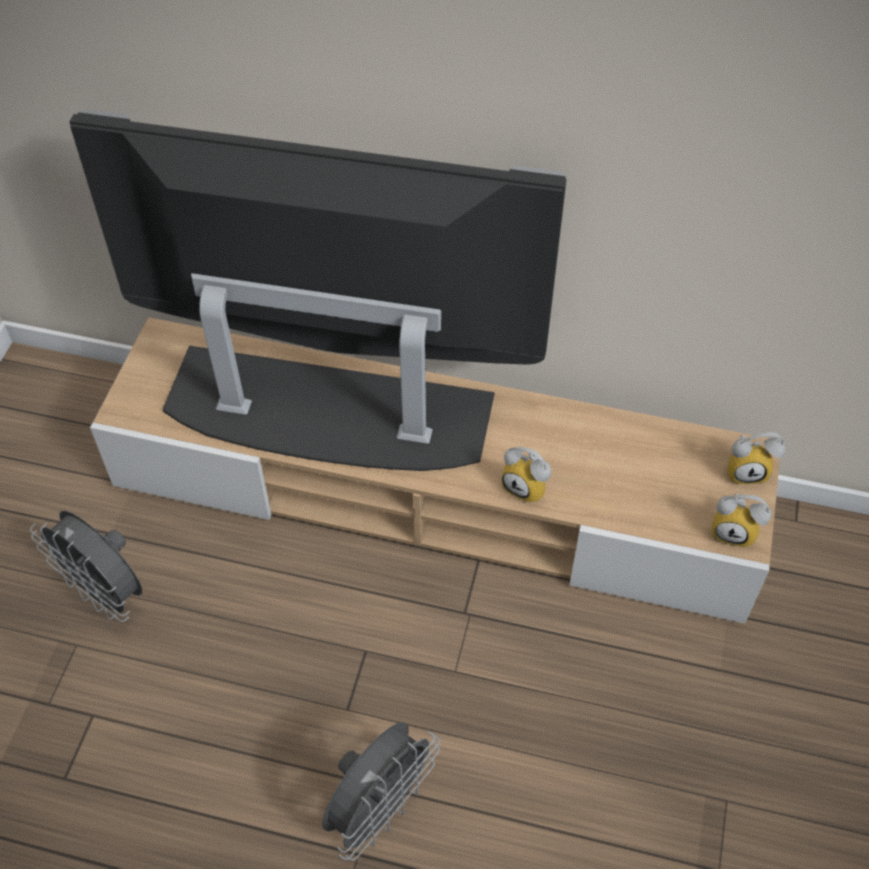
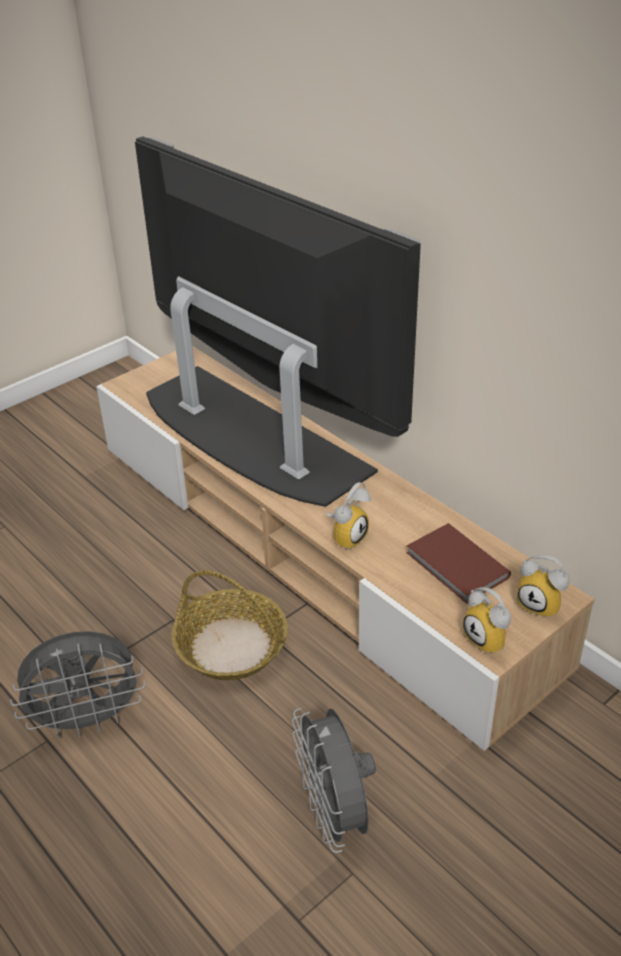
camera: 35 degrees right, 15 degrees down
grey fan [30,511,142,622] -> grey fan moved to [292,708,376,853]
alarm clock [502,447,551,503] -> alarm clock turned 120 degrees counterclockwise [325,482,371,551]
none -> basket [171,570,288,680]
none -> brown book [407,523,511,604]

